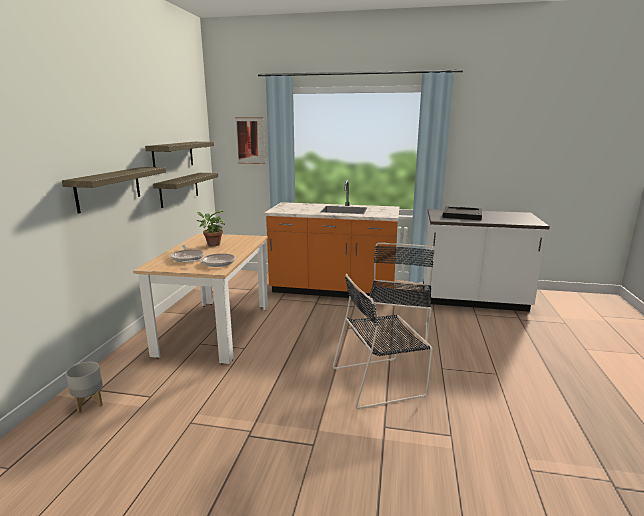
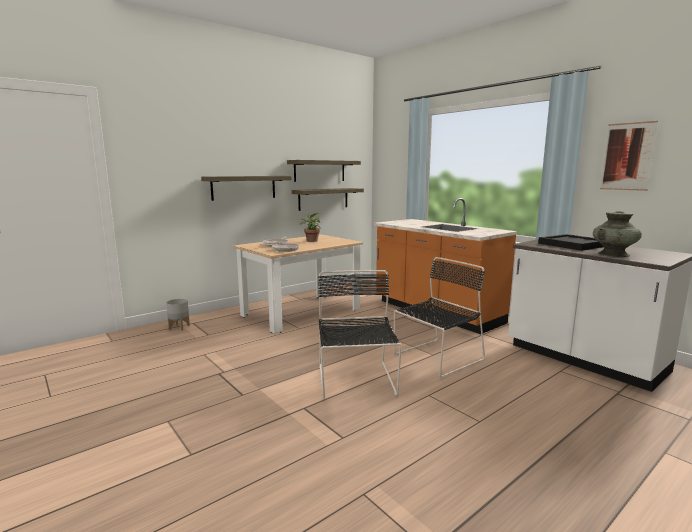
camera: 40 degrees right, 5 degrees down
picture [235,117,266,164] -> picture moved to [600,121,658,191]
black chair [333,274,433,410] -> black chair turned 60 degrees clockwise [318,270,402,400]
none -> turquoise vase [593,211,642,257]

